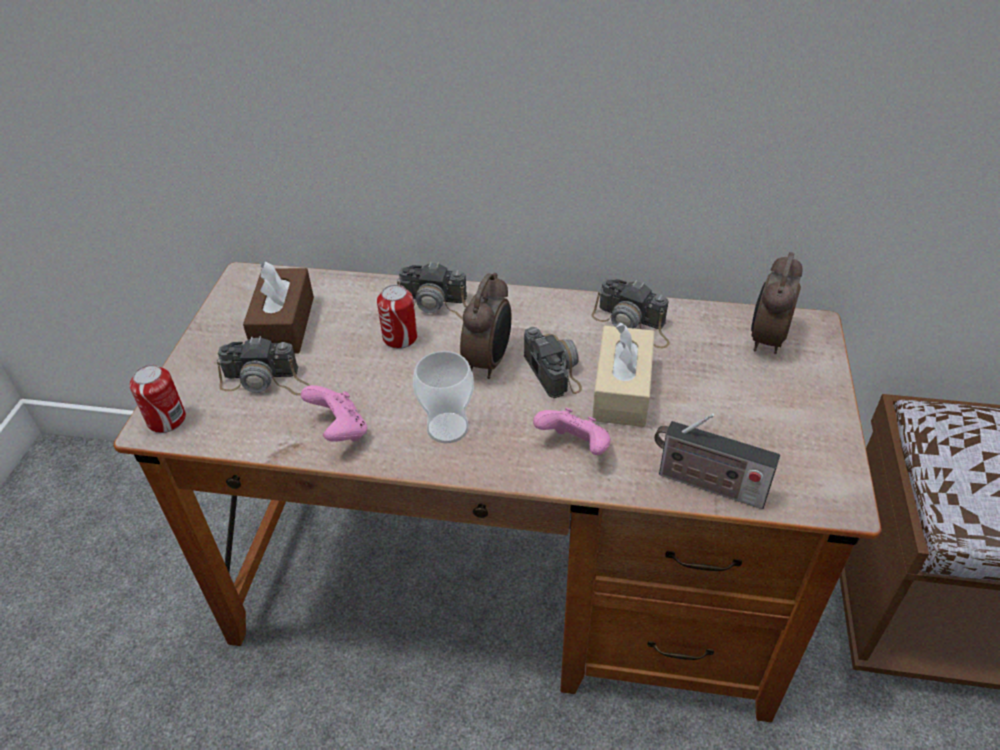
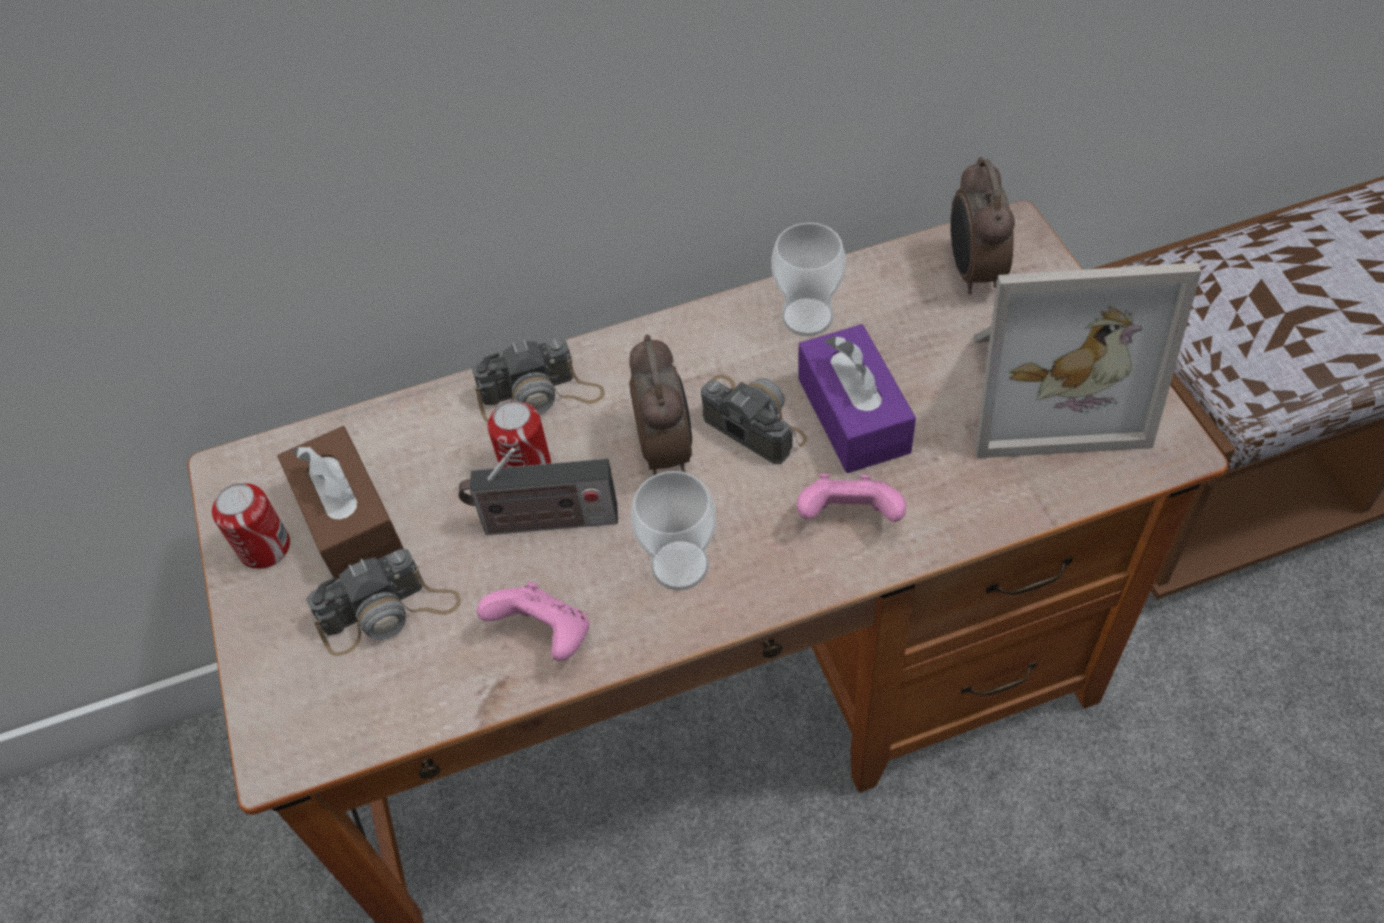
camera: 25 degrees left, 10 degrees up
can [130,365,186,433] -> can moved to [212,483,290,569]
camera [591,279,670,348] -> cup [771,222,846,336]
beige tissue box [592,322,654,427] -> purple tissue box [798,324,916,473]
radio [654,413,780,509] -> radio moved to [459,448,618,535]
none -> picture frame [974,262,1201,458]

